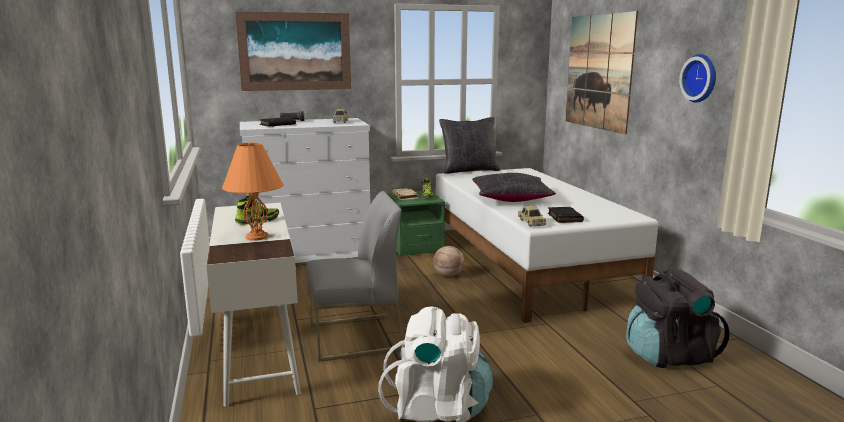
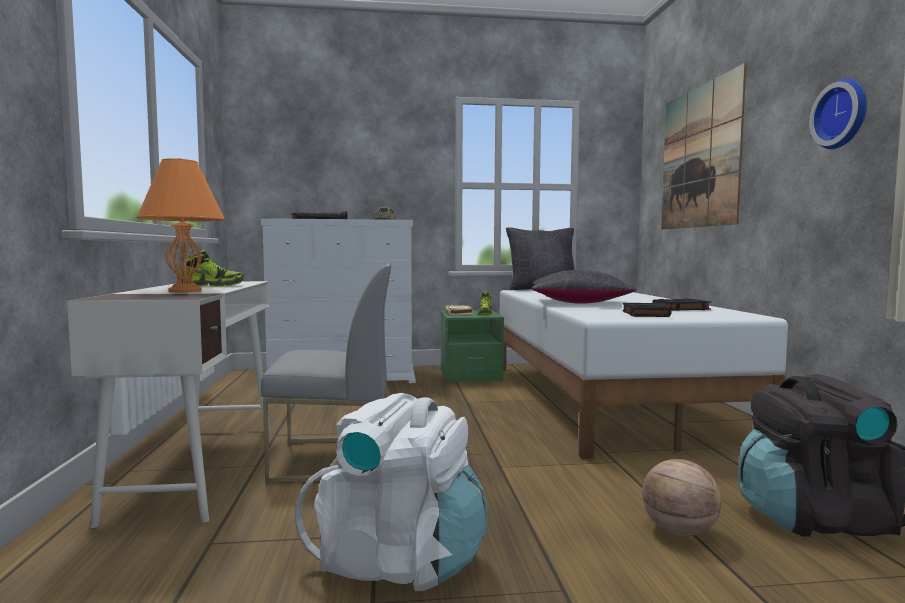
camera: 10 degrees right, 10 degrees down
picture [235,12,351,91] -> none
basketball [433,246,464,277] -> basketball moved to [642,459,721,536]
toy car [518,206,546,227] -> none
none -> black book [652,298,711,311]

